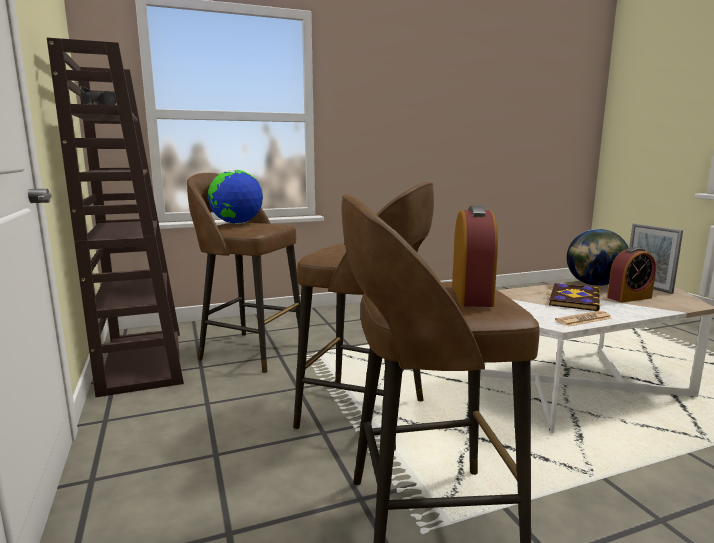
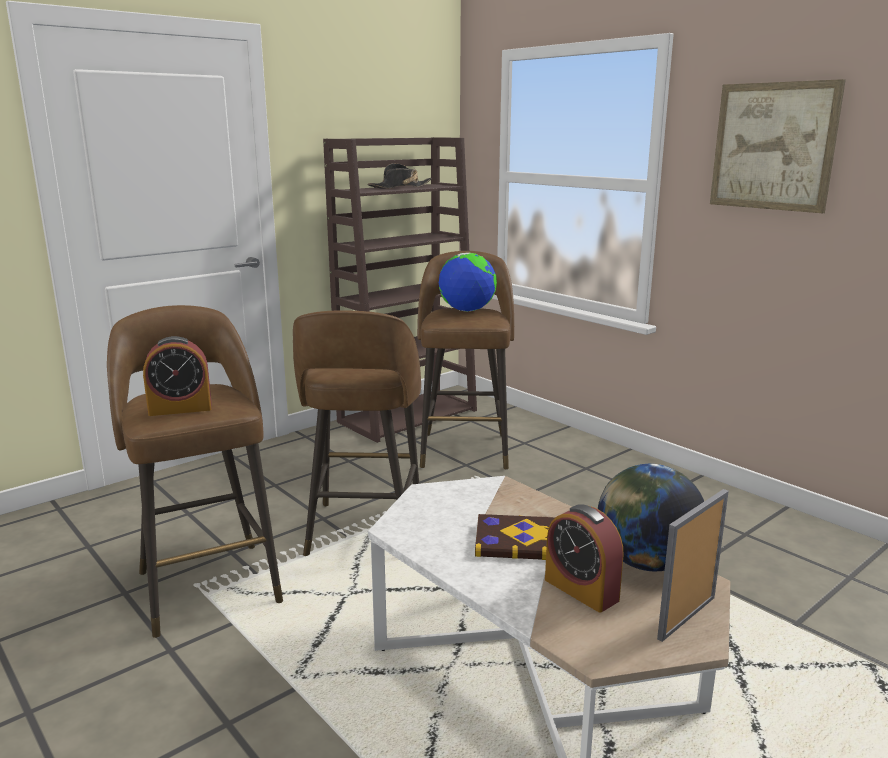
camera: 70 degrees right, 5 degrees up
newspaper [555,311,612,326] -> none
none -> picture [710,79,846,213]

